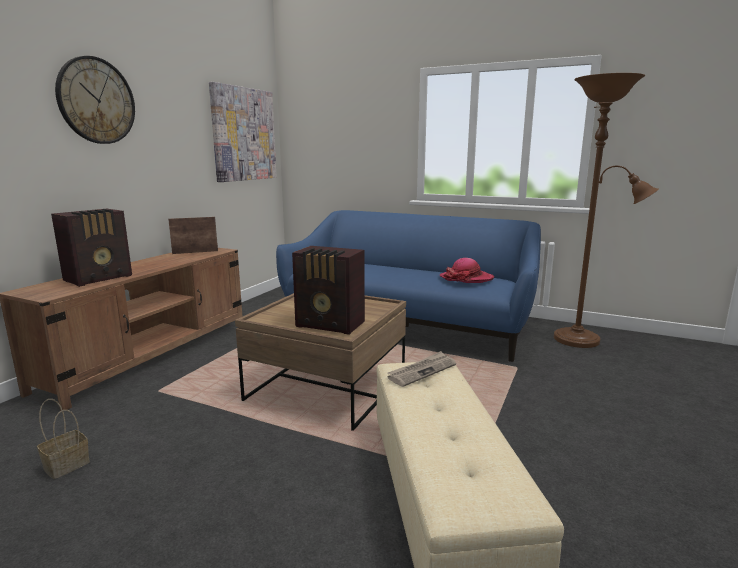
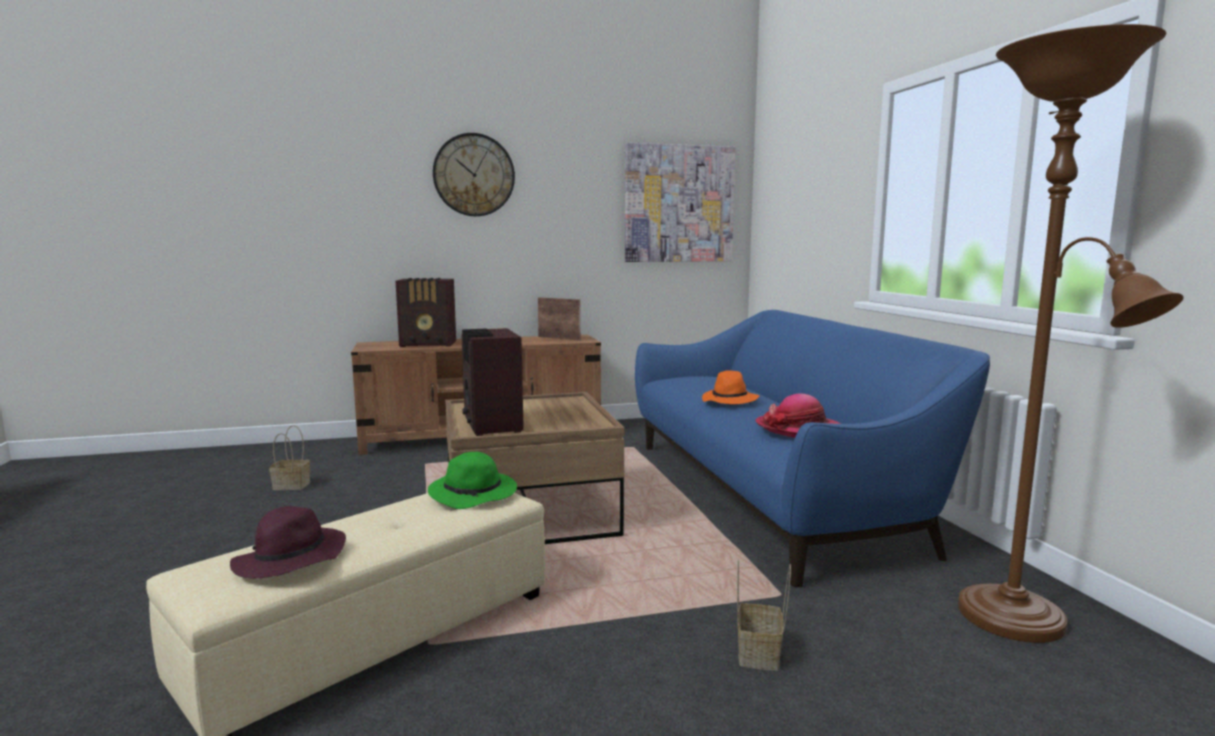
camera: 50 degrees right, 5 degrees down
newspaper [387,351,456,387] -> green hat [428,452,517,509]
none -> purple hat [230,506,346,579]
none -> orange hat [702,370,760,404]
none -> basket [737,559,791,671]

